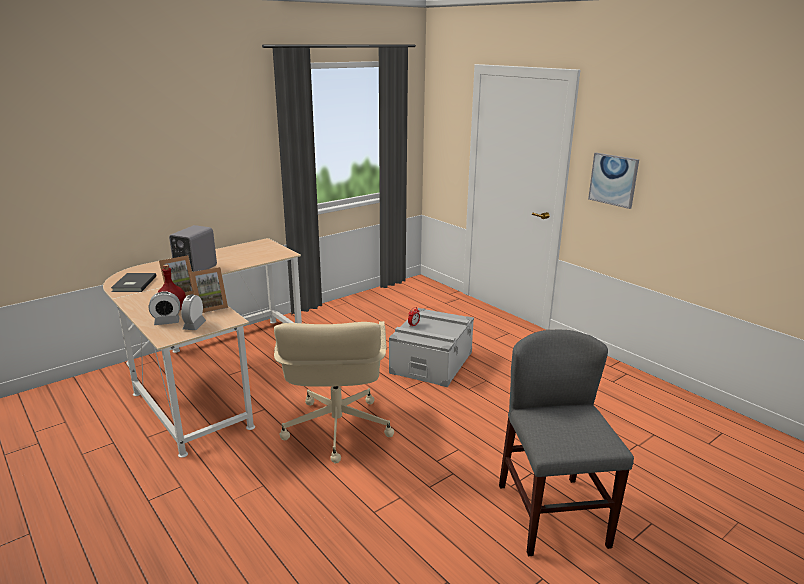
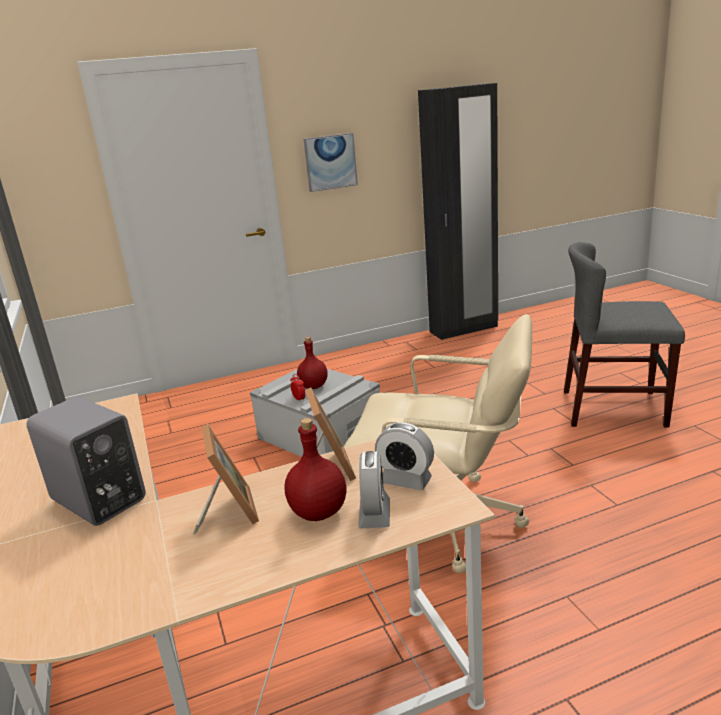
camera: 70 degrees left, 0 degrees up
grey book [111,273,156,292] -> none
none -> red bottle [297,337,328,389]
none -> black wardrobe [418,83,498,340]

